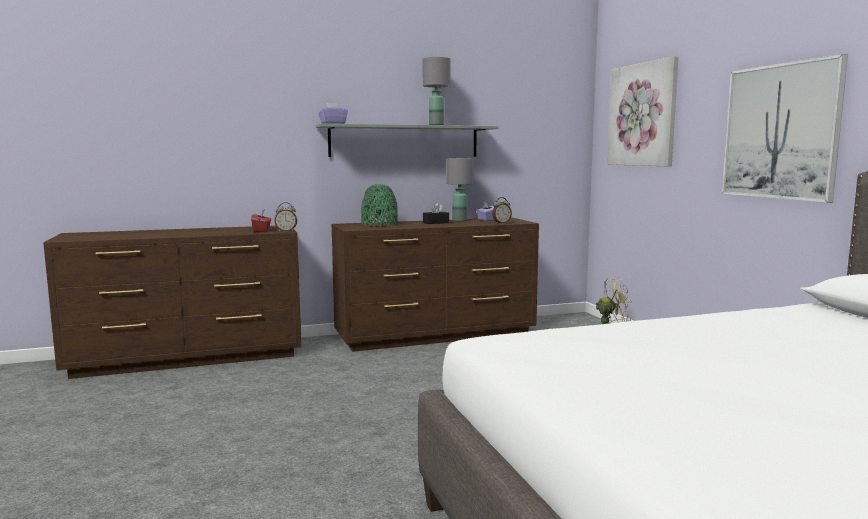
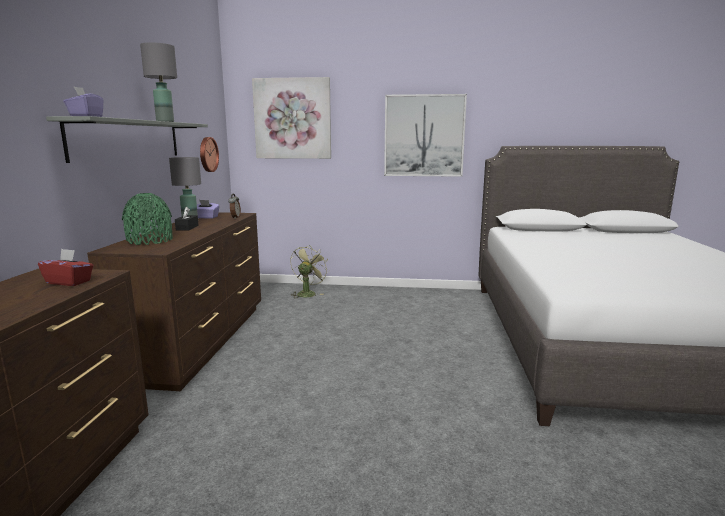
camera: 65 degrees left, 5 degrees up
alarm clock [274,202,297,232] -> none
none -> wall clock [200,137,219,172]

